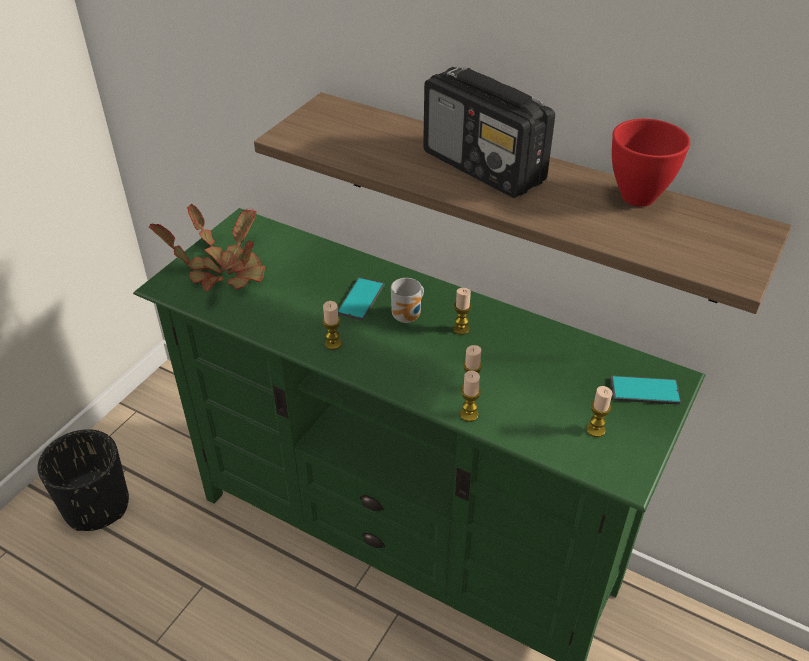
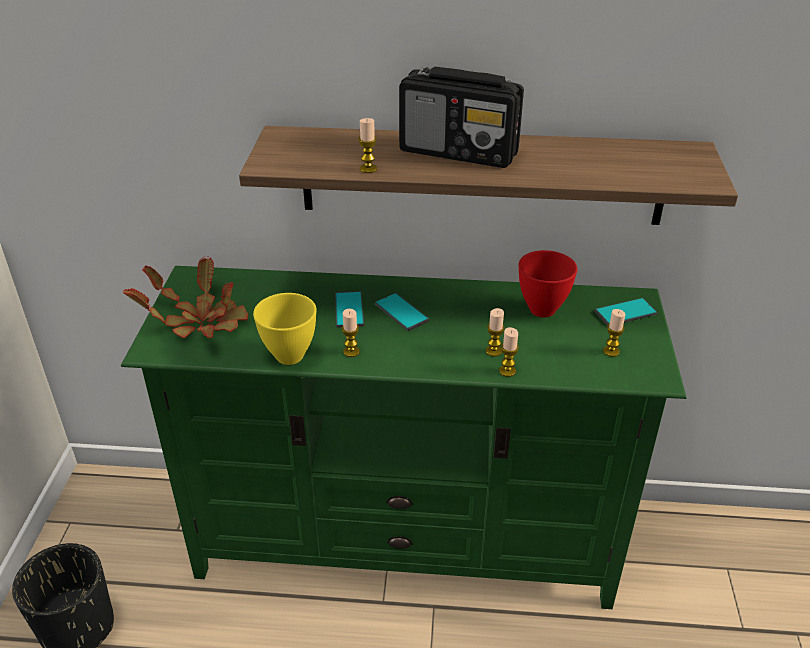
camera: 25 degrees left, 5 degrees down
mug [391,278,424,323] -> phone [375,293,429,331]
candle [453,288,472,335] -> candle moved to [358,118,377,173]
red bowl [612,119,690,207] -> red bowl moved to [519,250,577,318]
none -> yellow bowl [253,293,317,365]

